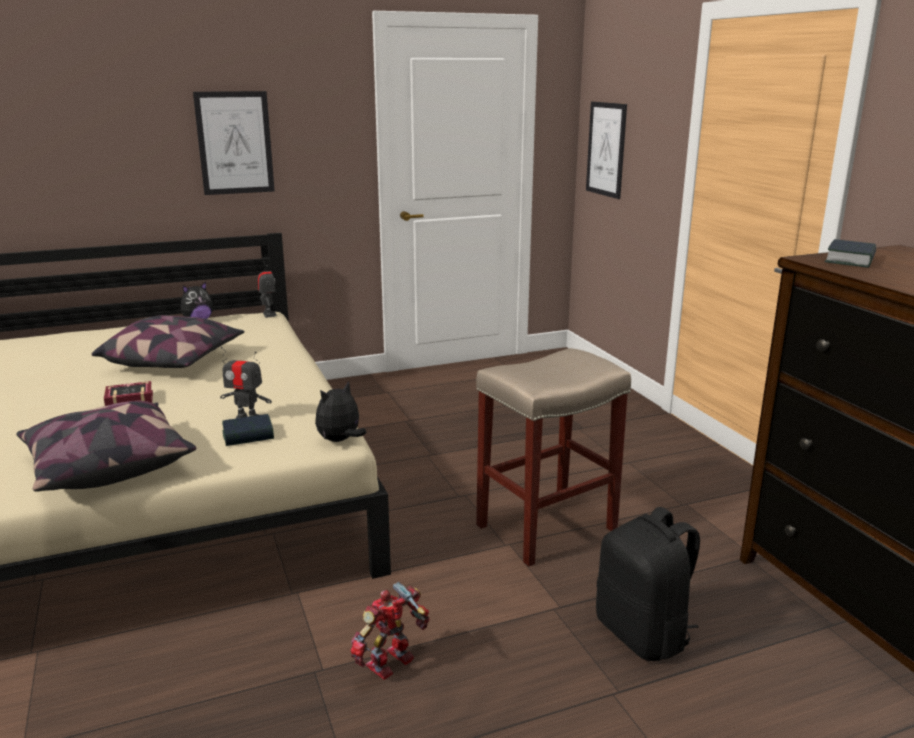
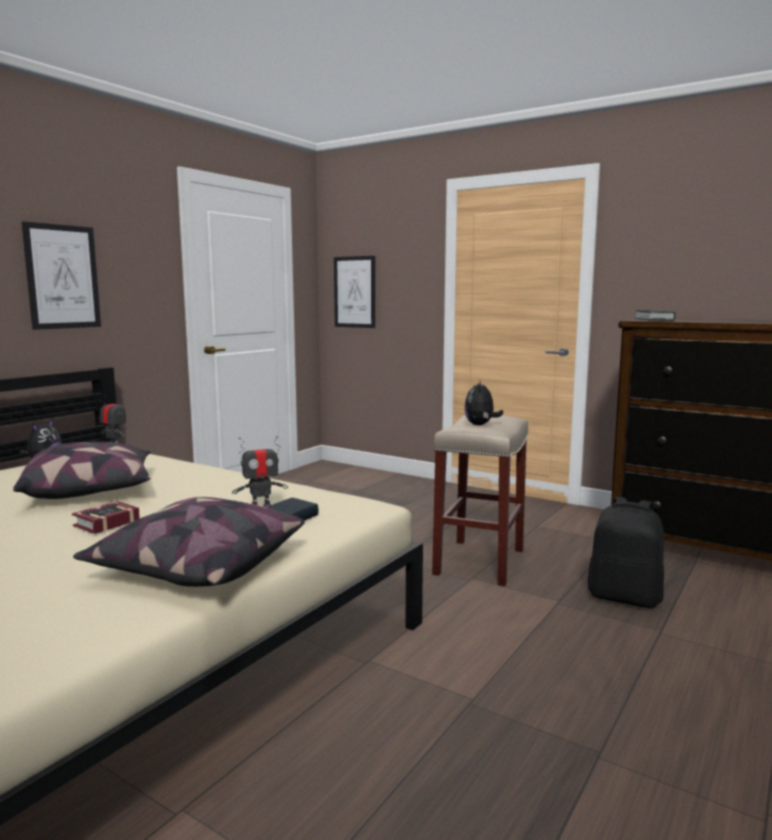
camera: 35 degrees left, 10 degrees down
plush toy [315,381,366,442] -> plush toy moved to [464,379,503,425]
toy robot [351,581,429,680] -> none

